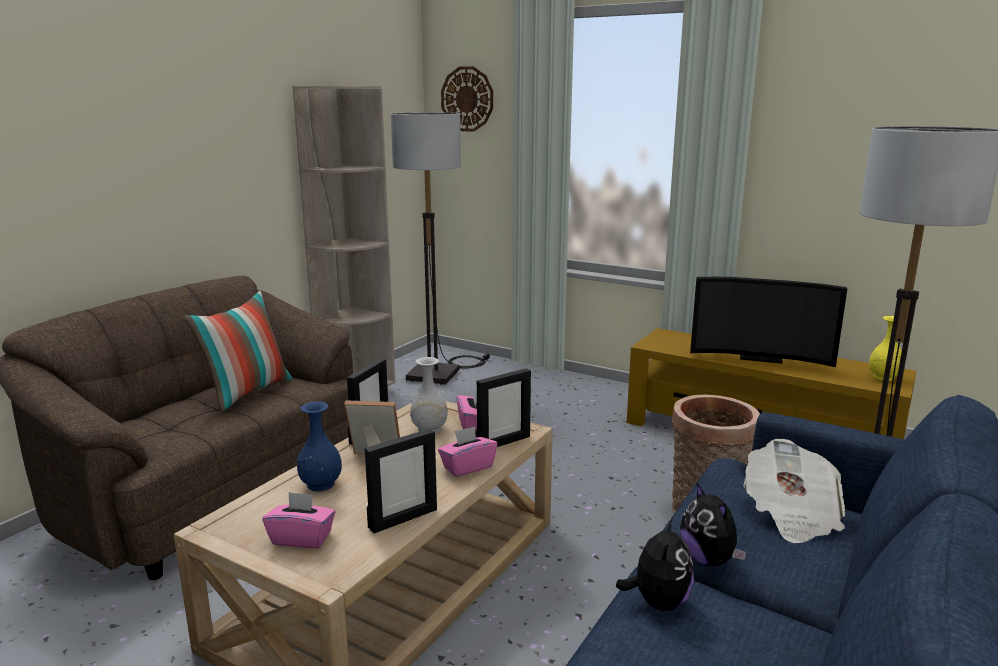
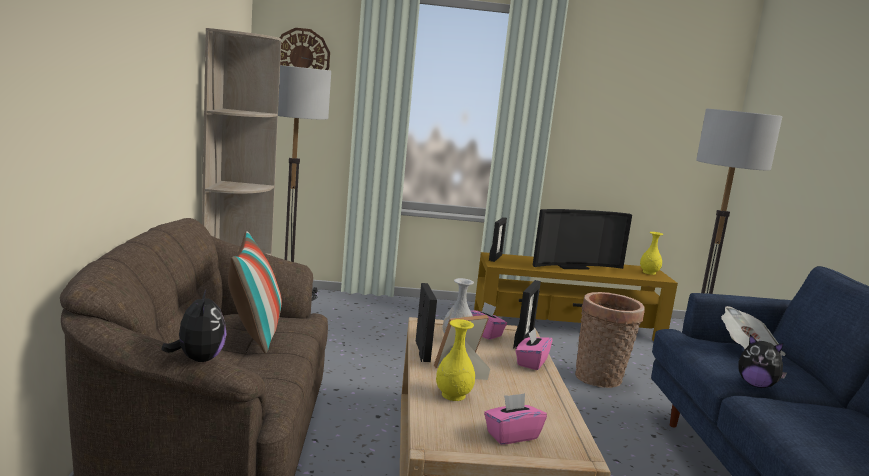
camera: 35 degrees left, 5 degrees down
blue vase [297,401,342,492] -> yellow vase [436,319,475,401]
picture frame [365,429,437,533] -> picture frame moved to [489,217,507,262]
plush toy [616,517,694,611] -> plush toy moved to [162,290,227,362]

